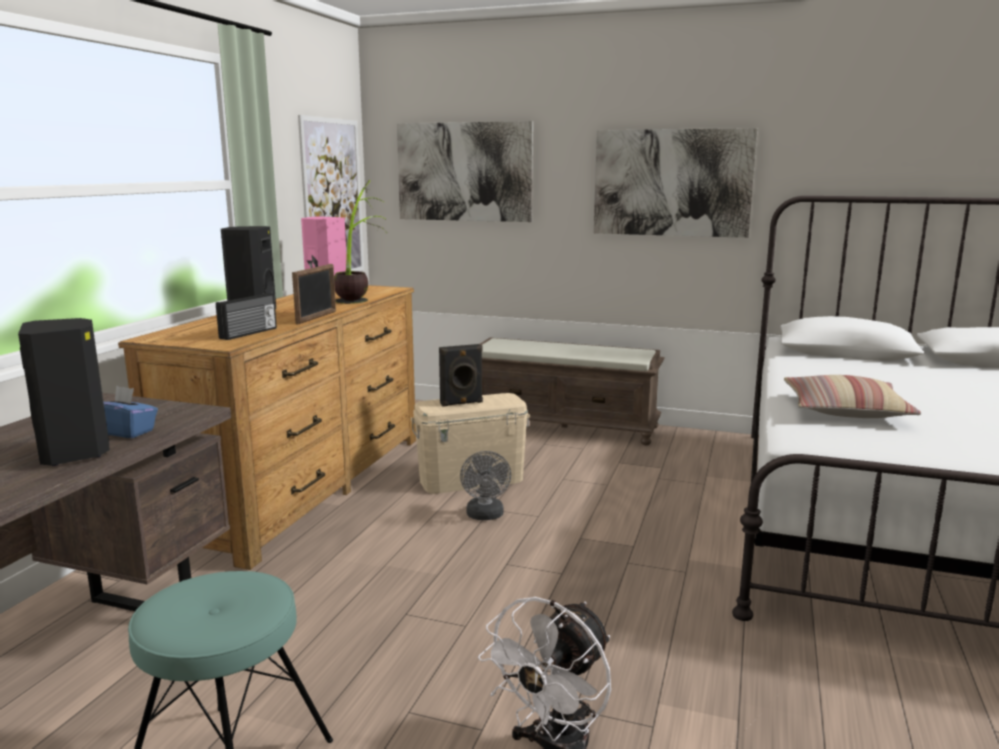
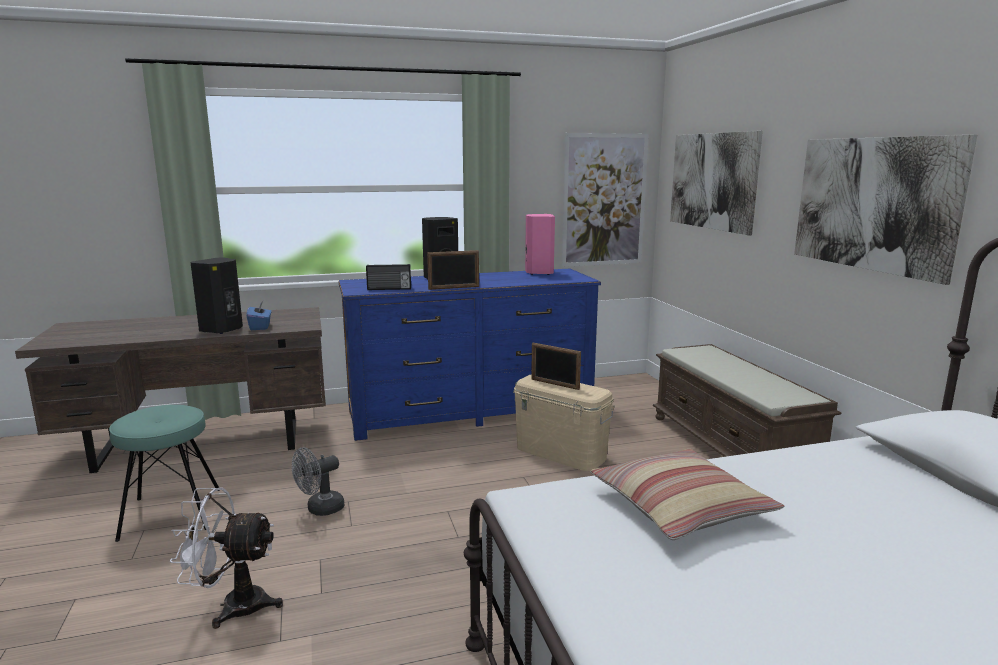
camera: 55 degrees right, 0 degrees up
brown dresser [118,285,416,570] -> blue dresser [338,269,601,441]
potted plant [334,180,388,304] -> none
black speaker [439,344,483,407] -> picture frame [531,343,581,390]
grey fan [460,451,511,520] -> grey fan moved to [292,447,344,516]

